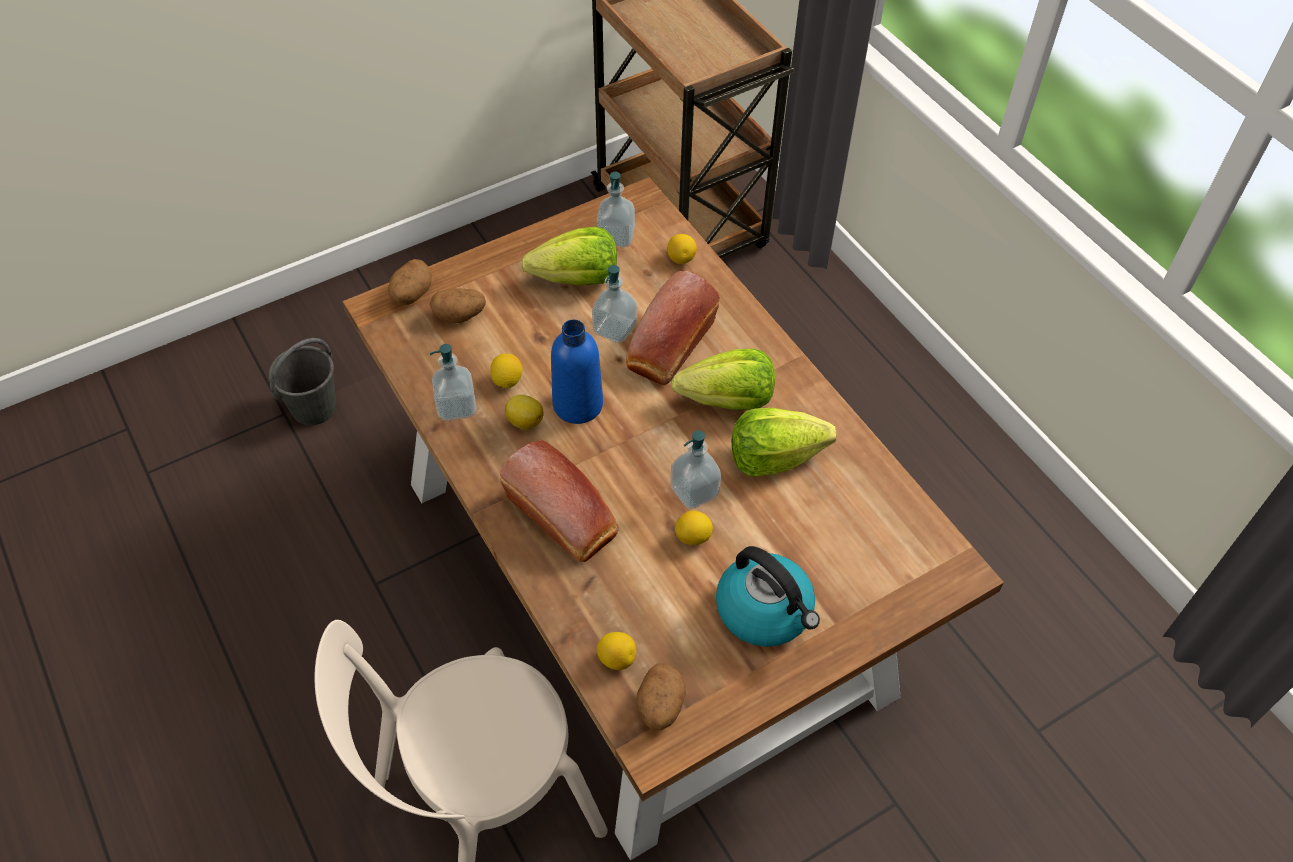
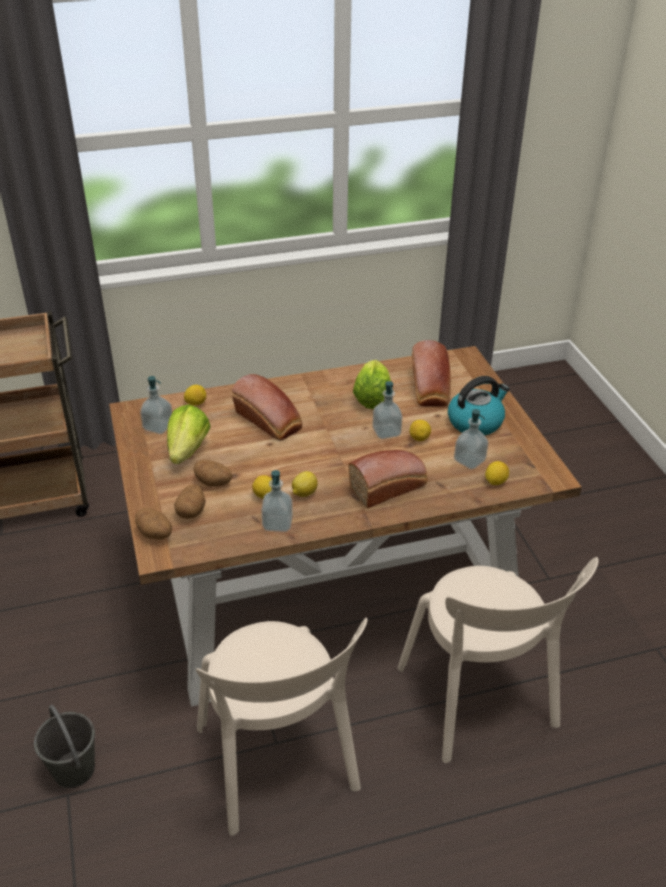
camera: 75 degrees left, 15 degrees down
blue bottle [551,319,603,424] -> none
soap dispenser [592,265,637,343] -> soap dispenser moved to [454,409,489,469]
potato [636,663,686,730] -> potato moved to [193,459,233,487]
lettuce [671,349,775,410] -> none
none -> beige chair [196,618,368,836]
none -> bread [412,340,451,407]

